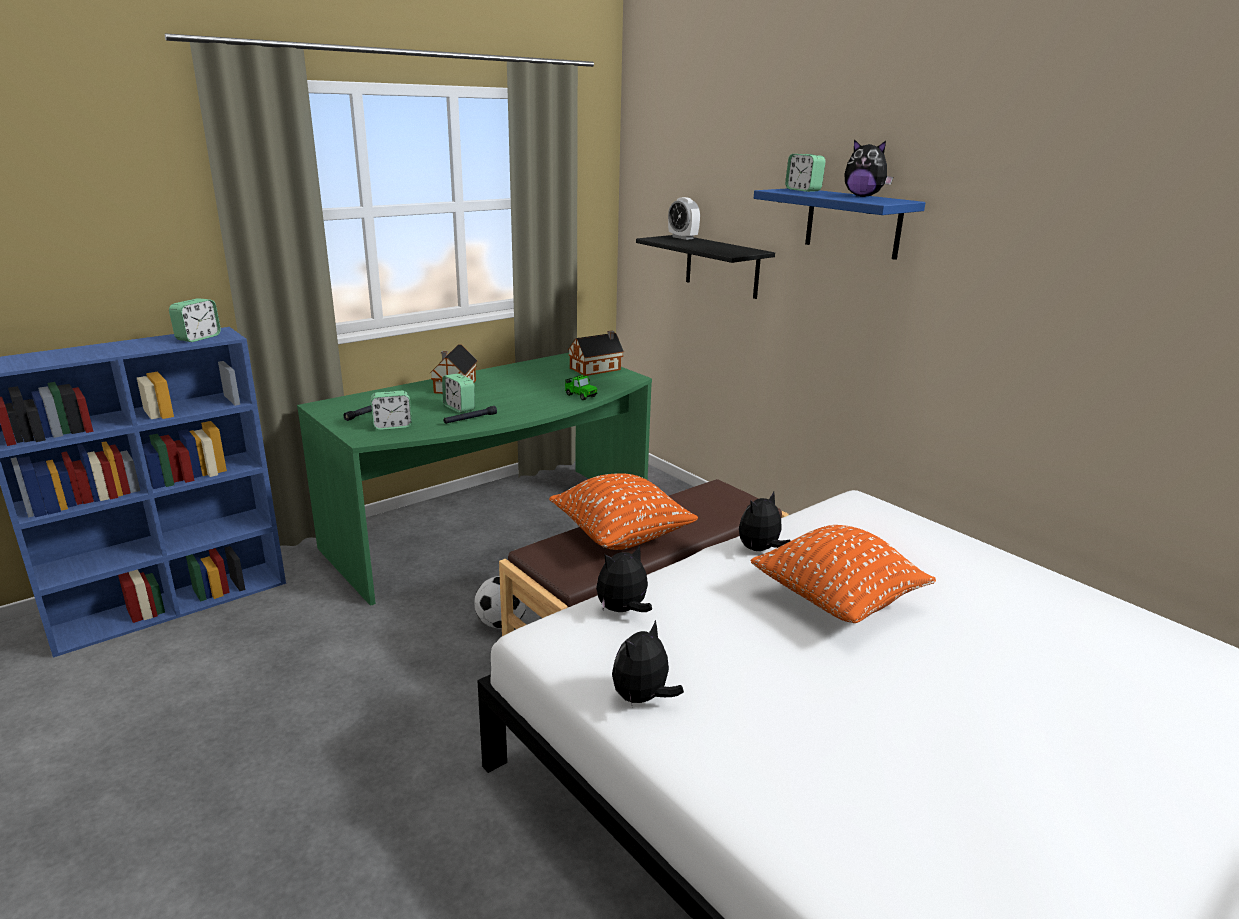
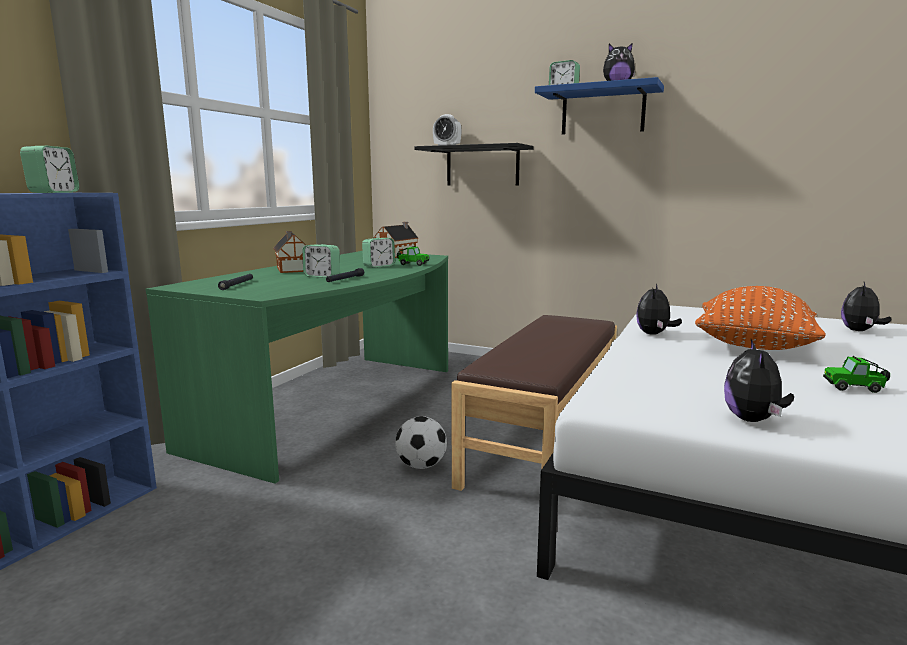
camera: 25 degrees left, 10 degrees down
alarm clock [370,391,412,430] -> alarm clock moved to [362,238,395,268]
orange pillow [549,473,698,550] -> none
plush toy [596,546,652,612] -> plush toy moved to [841,282,891,331]
none -> toy car [823,356,890,393]

